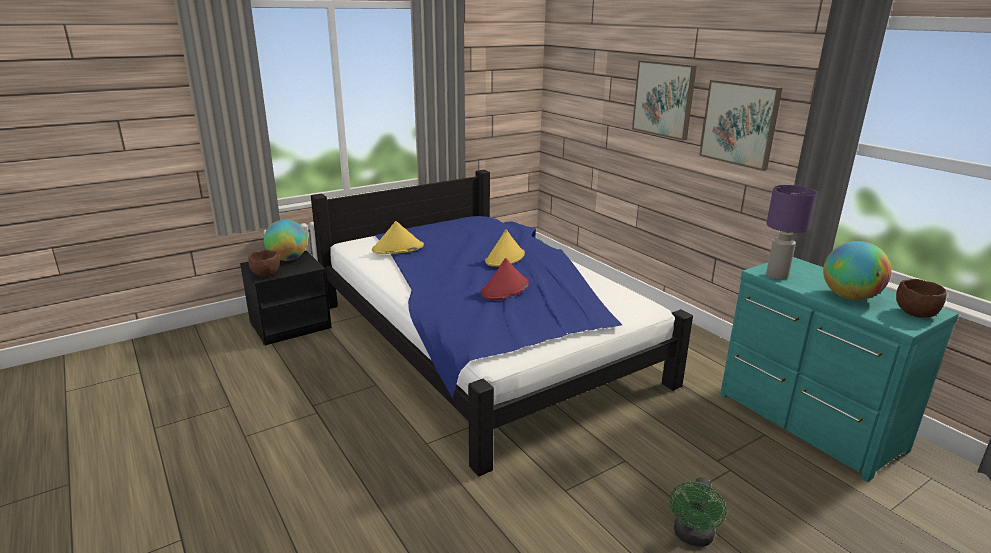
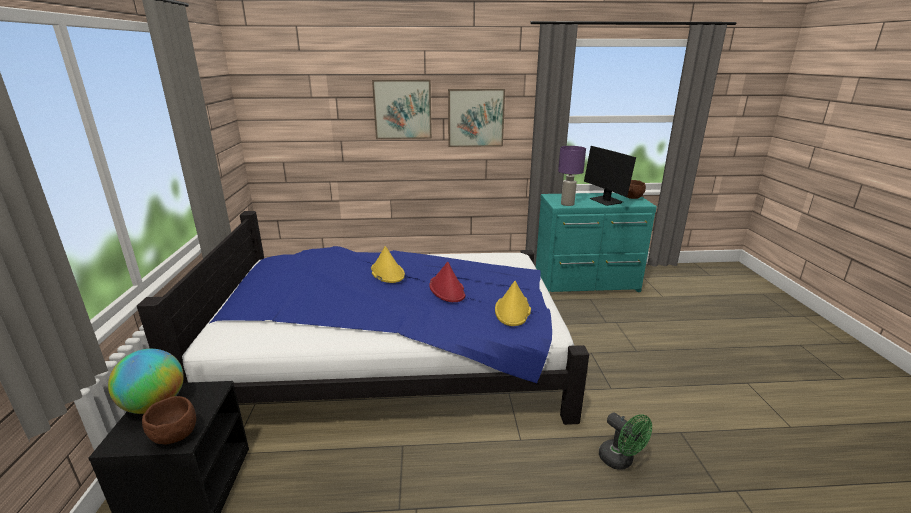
camera: 60 degrees left, 0 degrees up
yellow hat [372,221,424,254] -> yellow hat moved to [495,281,531,326]
green fan [670,477,726,547] -> green fan moved to [599,412,652,470]
globe [823,241,892,300] -> monitor [584,146,636,206]

